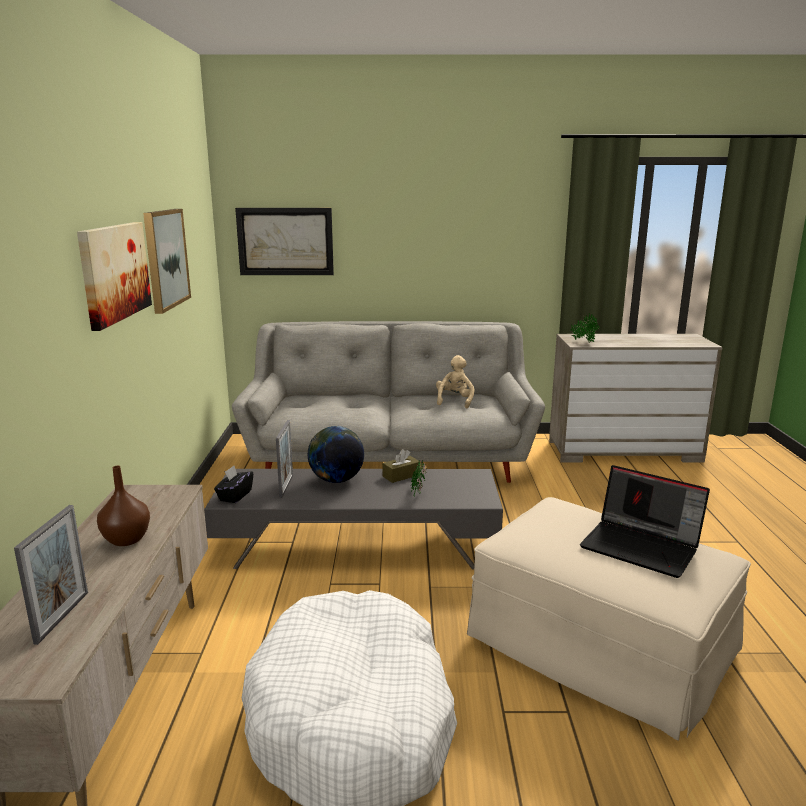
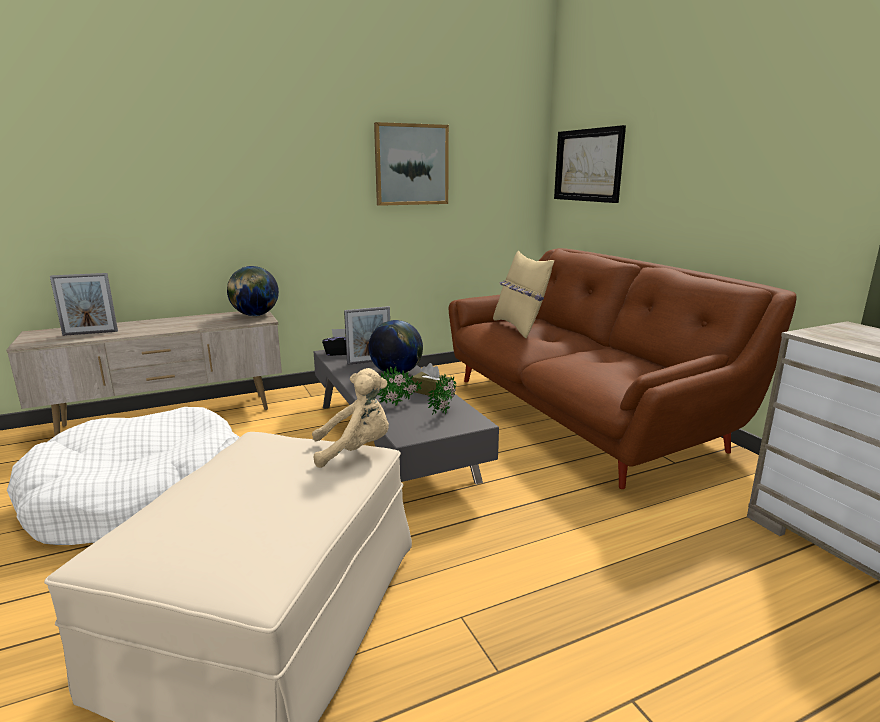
camera: 65 degrees right, 0 degrees up
picture [77,222,152,331] -> none
brown vase [97,466,150,546] -> none
grey sofa [232,321,545,483] -> brown sofa [449,248,796,489]
beige plush toy [436,355,474,408] -> beige plush toy moved to [312,368,389,468]
potted plant [570,314,600,343] -> potted plant moved to [428,374,456,415]
laptop [580,465,710,578] -> none
none -> globe [227,266,279,316]
none -> beige pillow [493,251,554,338]

